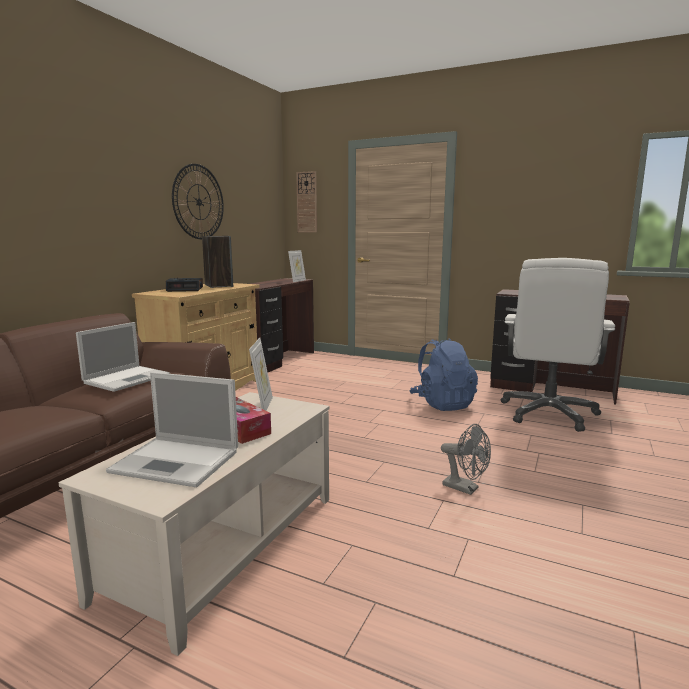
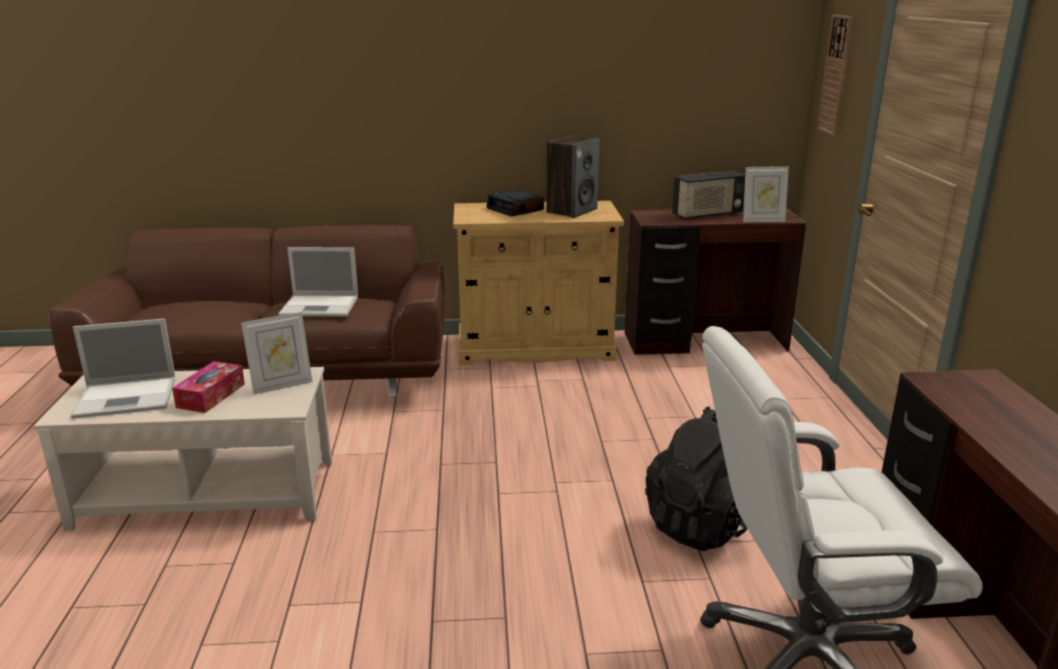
camera: 60 degrees right, 10 degrees up
laptop [106,372,238,487] -> laptop turned 90 degrees counterclockwise [71,319,175,419]
wall clock [172,164,224,239] -> none
blue backpack [409,338,478,411] -> black backpack [645,406,747,551]
grey fan [441,424,491,495] -> none
none -> radio [672,171,745,220]

